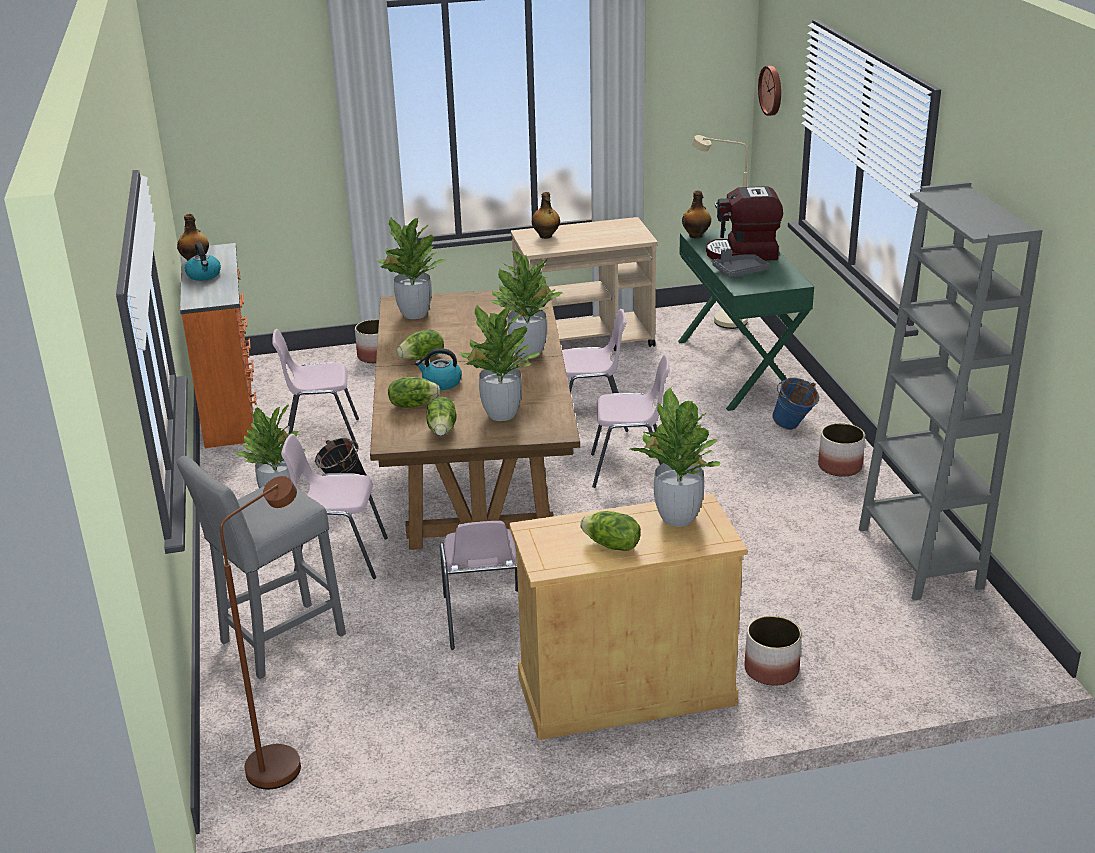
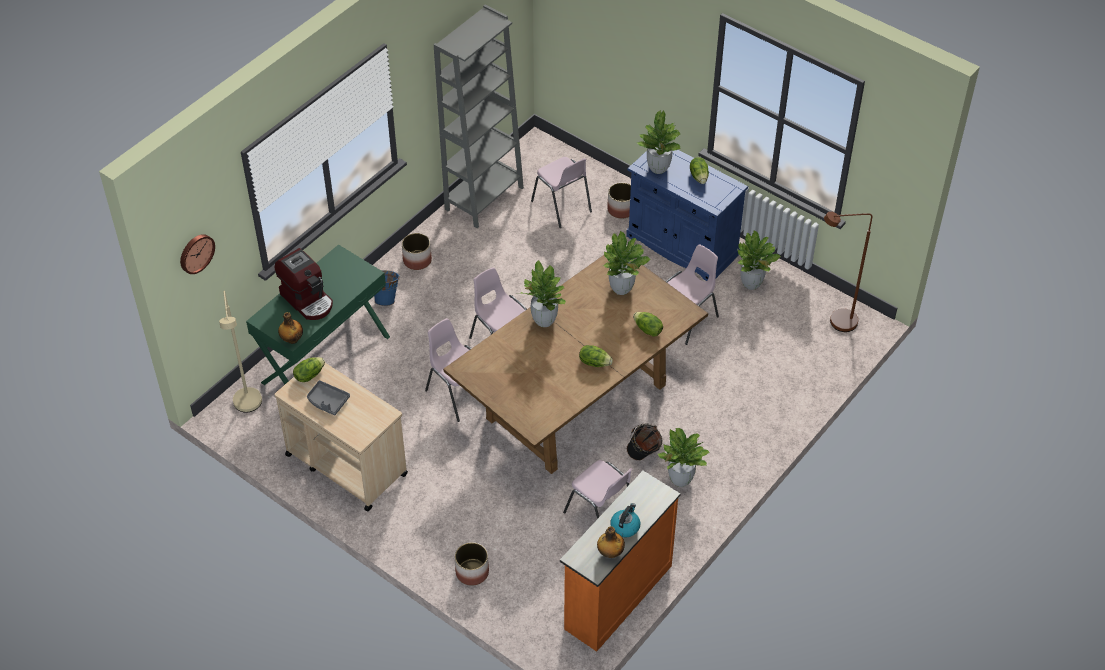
camera: 130 degrees left, 20 degrees up
grey stool [177,456,346,679] -> none
pink chair [281,434,388,579] -> pink chair moved to [531,157,592,228]
potted plant [376,217,446,319] -> potted plant moved to [737,231,781,290]
kettle [415,348,462,390] -> none
lettuce [426,397,457,436] -> lettuce moved to [293,357,325,382]
beige cabinet [509,493,748,740] -> blue cabinet [626,150,748,281]
bottle [532,192,560,239] -> none
grey tray [712,249,769,277] -> grey tray moved to [307,380,350,415]

